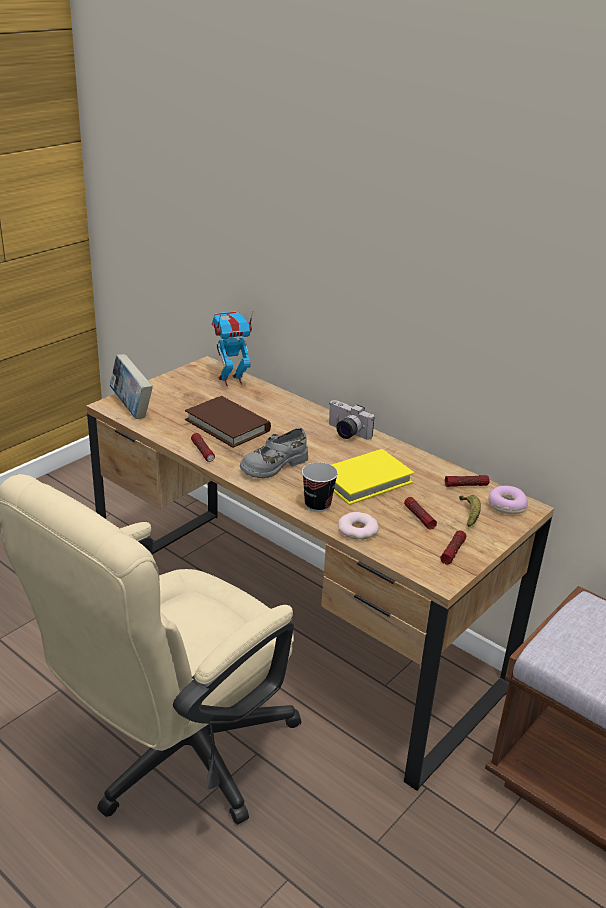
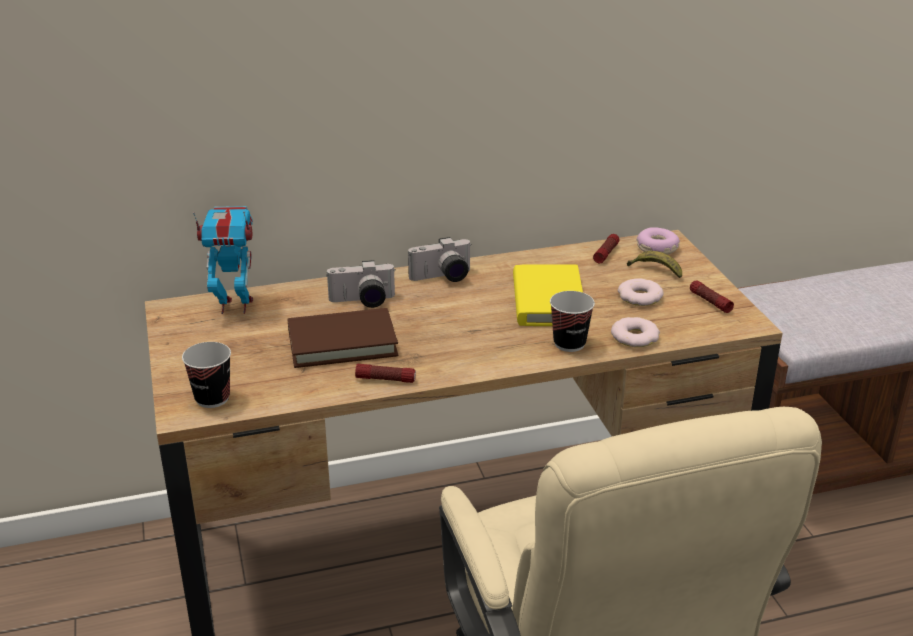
camera: 55 degrees left, 0 degrees up
book [110,354,153,419] -> cup [182,342,231,408]
toy robot [212,311,253,386] -> toy robot turned 75 degrees clockwise [193,206,253,314]
grey shoe [240,428,308,478] -> none
flashlight [404,497,437,530] -> donut [618,278,664,306]
none -> camera [326,260,396,308]

